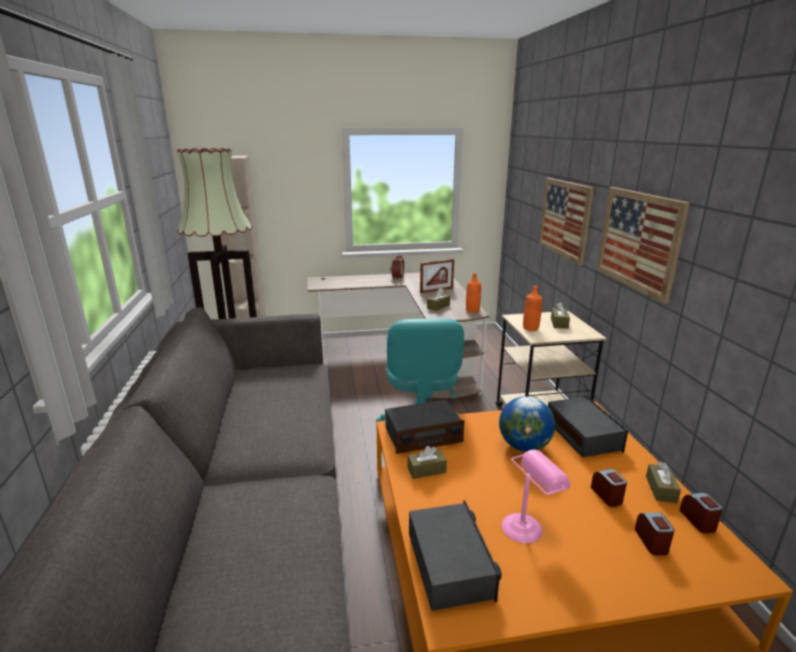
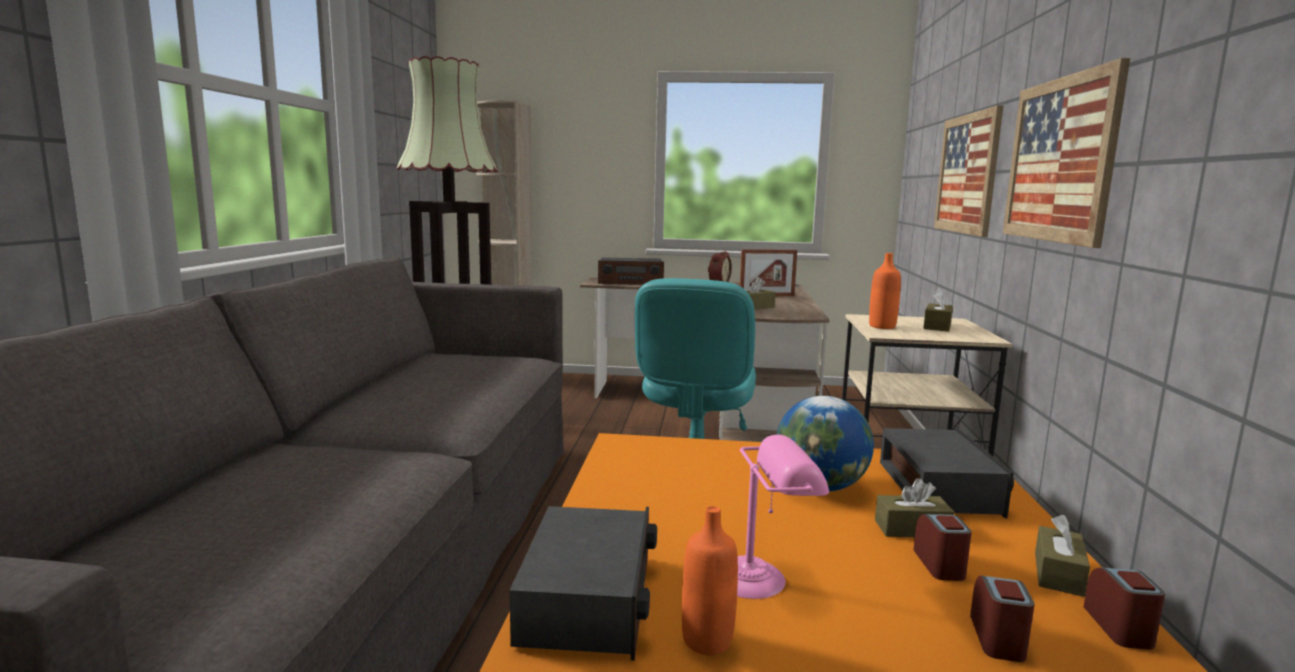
camera: 15 degrees right, 10 degrees down
radio [385,400,465,454] -> radio moved to [598,258,664,285]
brown tissue box [407,446,447,479] -> brown tissue box moved to [875,478,954,537]
orange bottle [466,273,481,313] -> orange bottle moved to [682,506,738,656]

